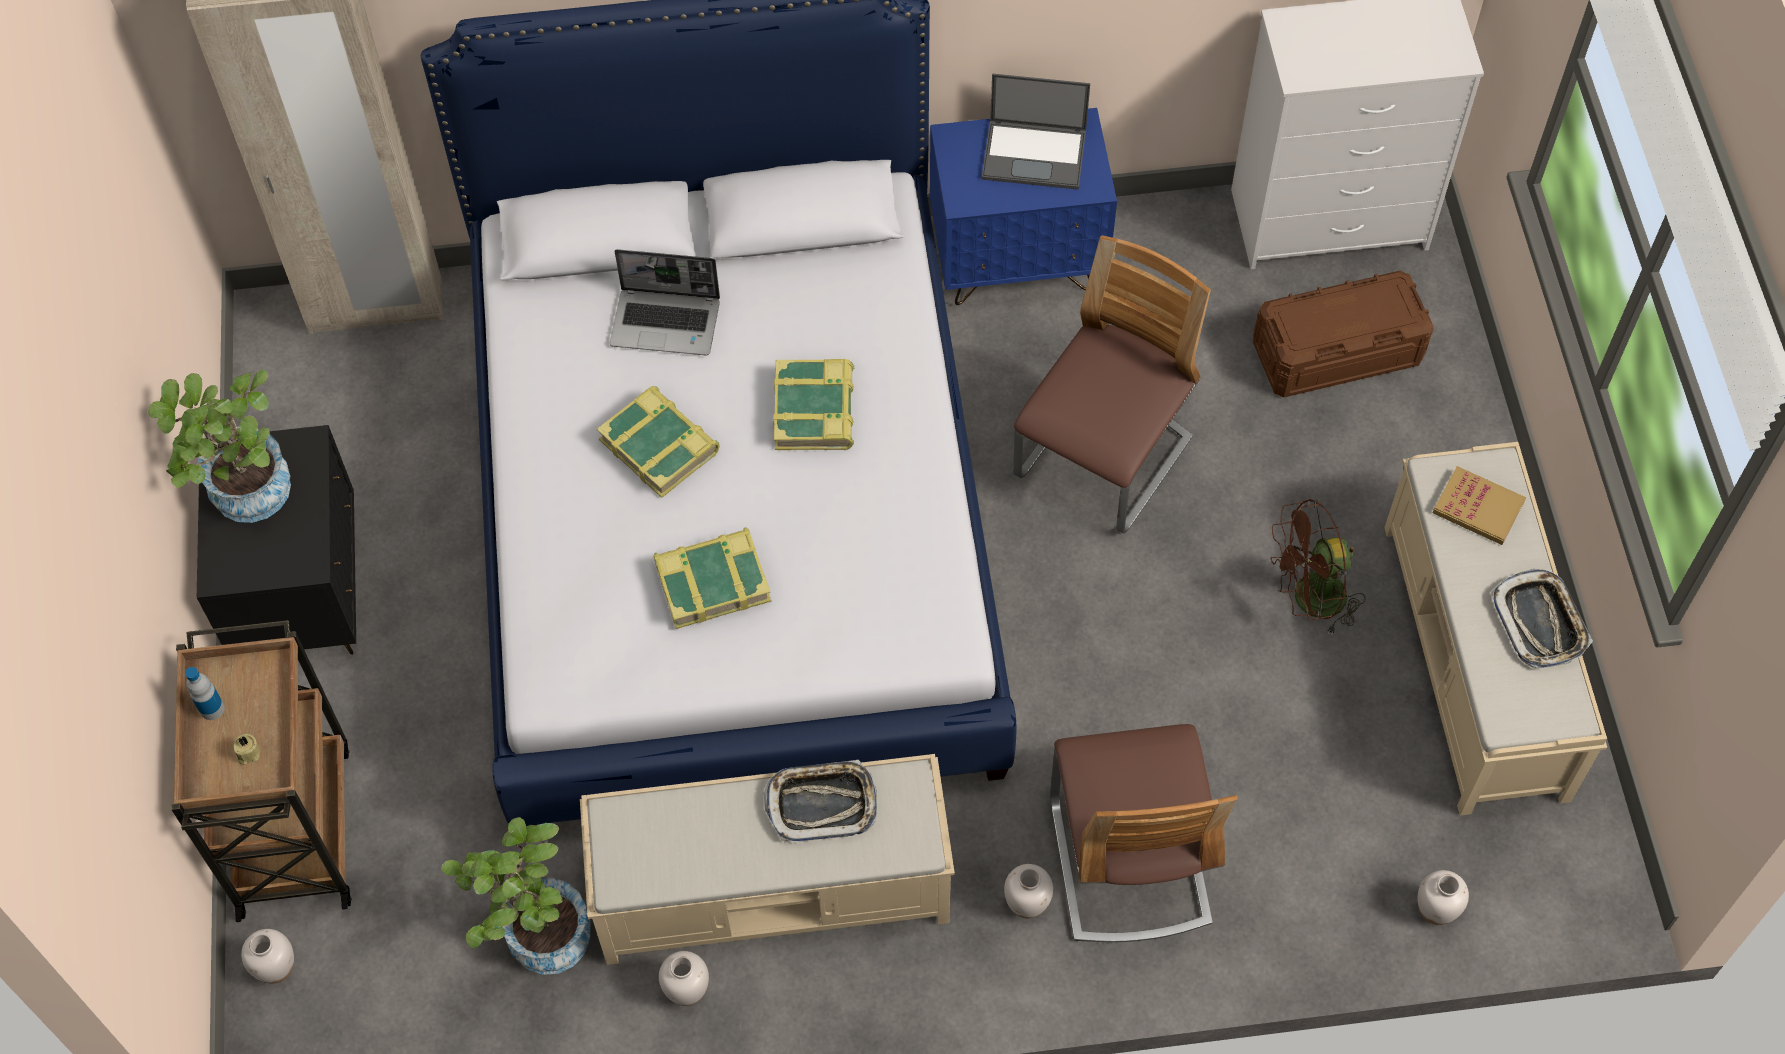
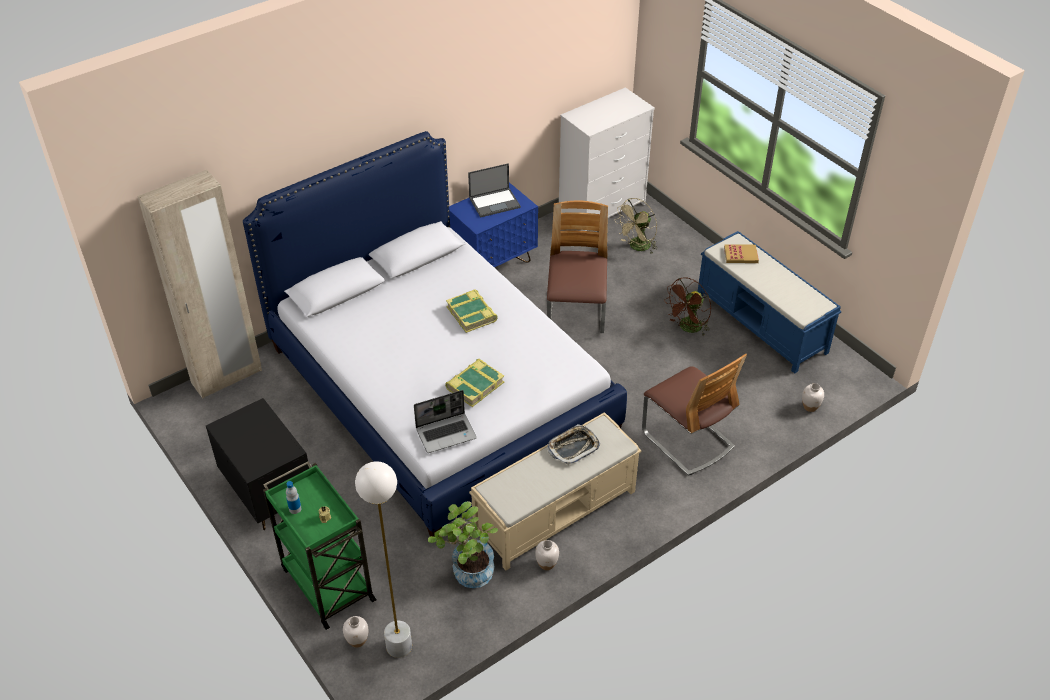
camera: 30 degrees left, 15 degrees down
potted plant [148,370,291,523] -> none
brown cart [171,620,352,922] -> green cart [263,462,376,630]
book [597,386,719,498] -> none
laptop [610,249,720,355] -> laptop moved to [414,390,477,453]
white vase [1004,864,1053,918] -> none
brown storage box [1253,271,1434,398] -> beige fan [615,198,658,254]
beige bench [1384,442,1607,815] -> blue bench [698,231,842,374]
tray [1491,569,1593,668] -> none
none -> white floor lamp [355,461,412,658]

